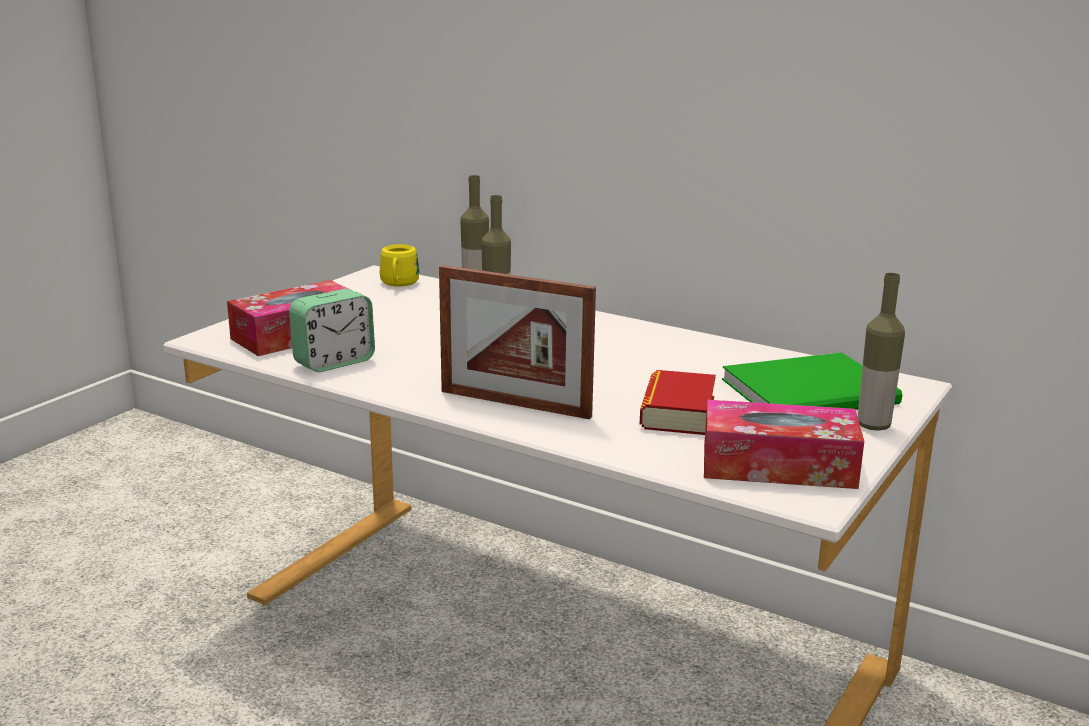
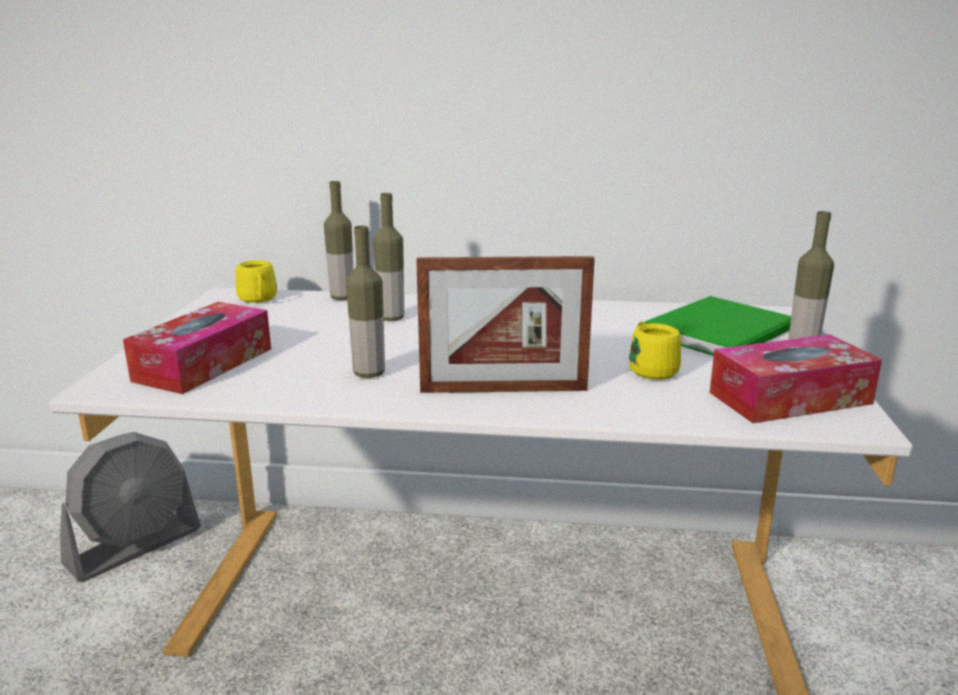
camera: 25 degrees left, 0 degrees up
alarm clock [289,289,375,372] -> none
book [640,370,716,435] -> yellow mug [629,322,681,380]
none -> grey fan [60,432,201,582]
none -> bottle [346,226,385,378]

